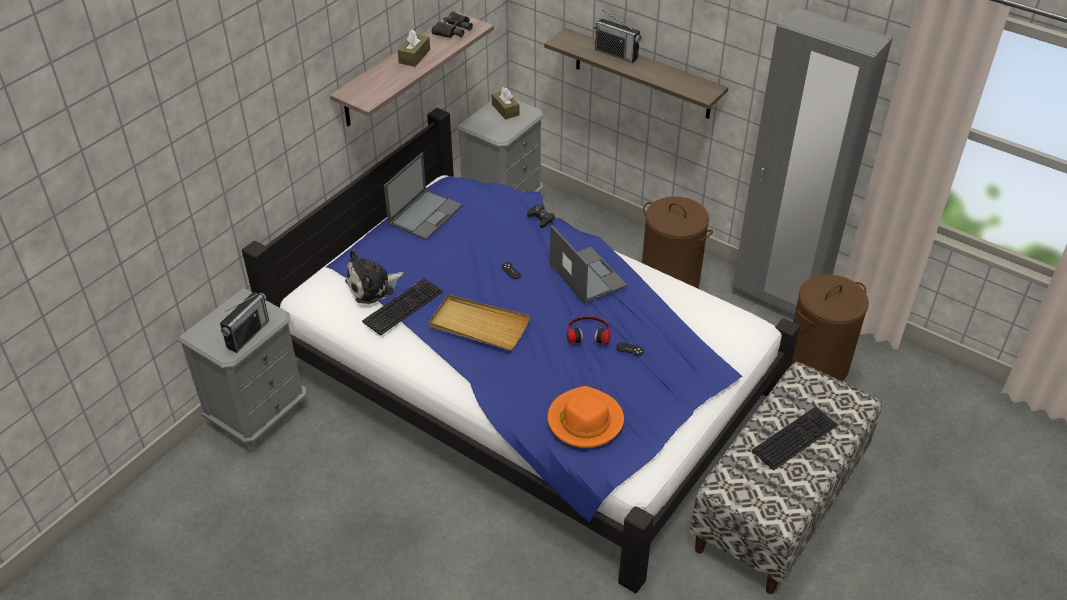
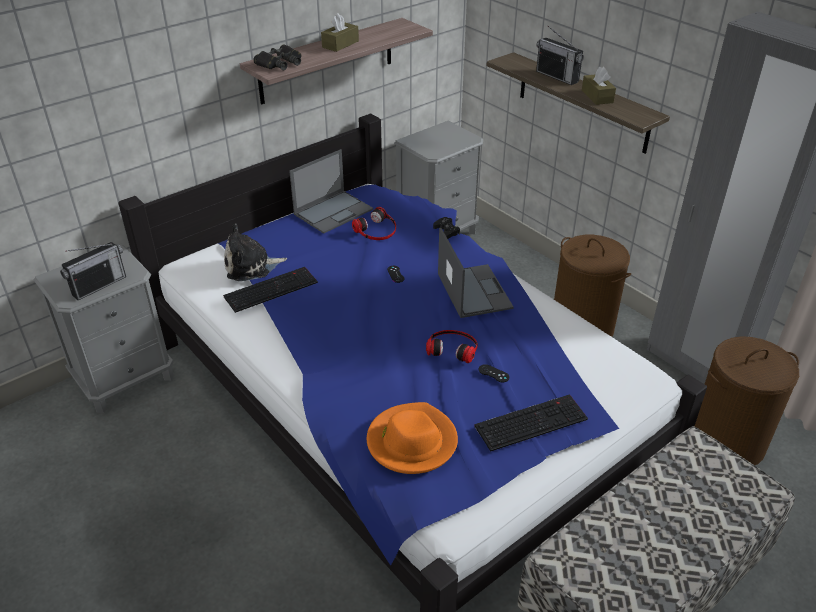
camera: 15 degrees right, 5 degrees down
beige tray [429,294,530,351] -> none
black binoculars [432,12,473,38] -> black binoculars moved to [253,44,302,70]
brown tissue box [492,87,519,120] -> brown tissue box moved to [582,67,616,105]
keyboard [752,407,838,470] -> keyboard moved to [474,394,588,452]
none -> headphones [352,207,396,240]

